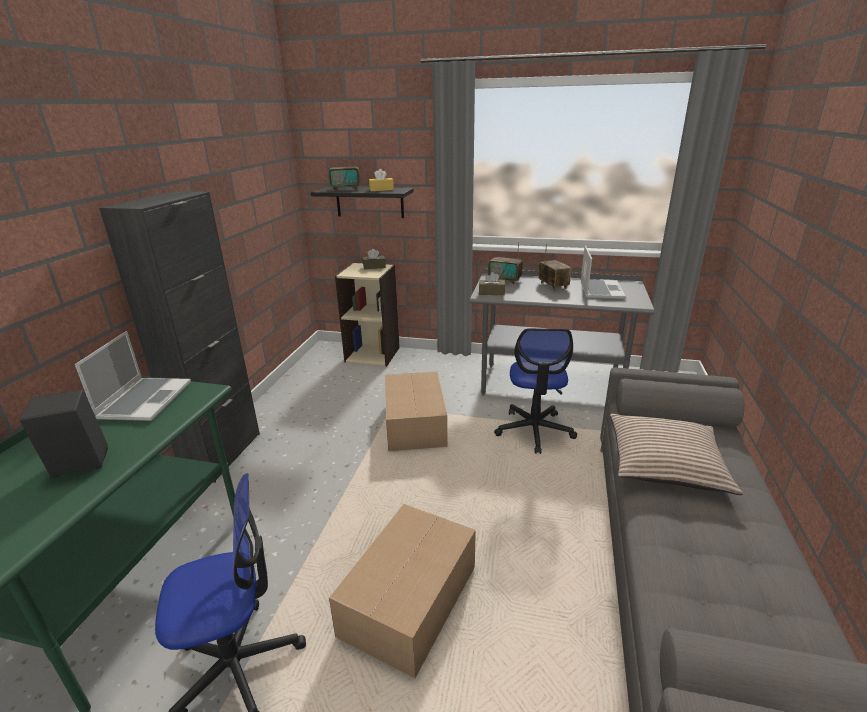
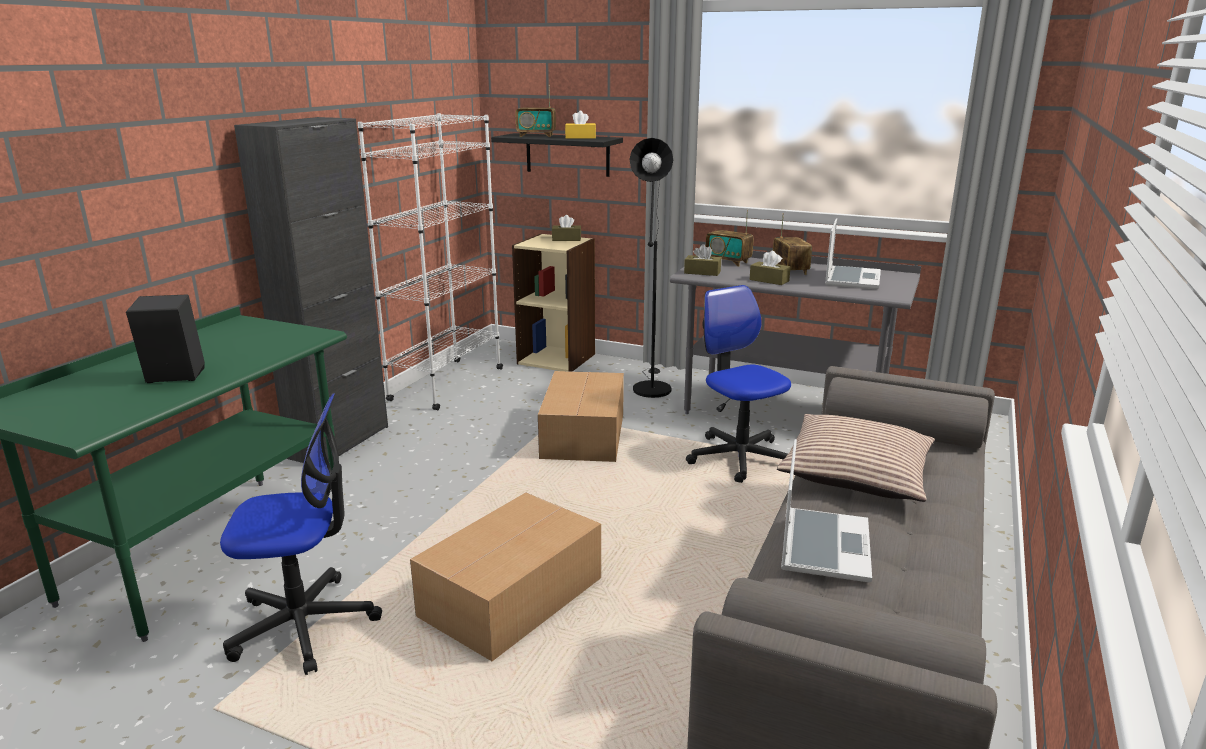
camera: 10 degrees right, 5 degrees down
laptop [75,331,191,421] -> laptop moved to [781,439,872,582]
office chair [494,328,577,454] -> office chair turned 135 degrees clockwise [686,285,791,483]
none -> white bookcase [358,113,503,410]
none -> black floor lamp [629,138,673,398]
none -> brown tissue box [750,251,791,285]

